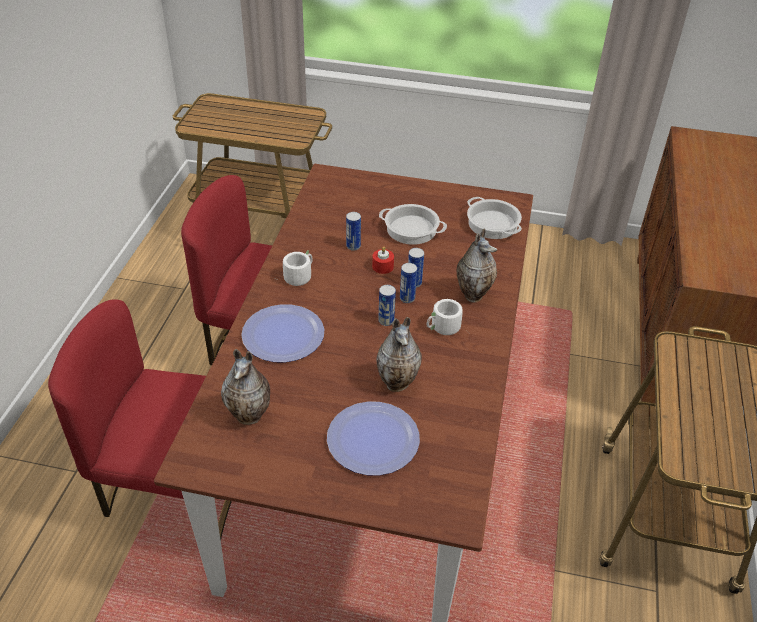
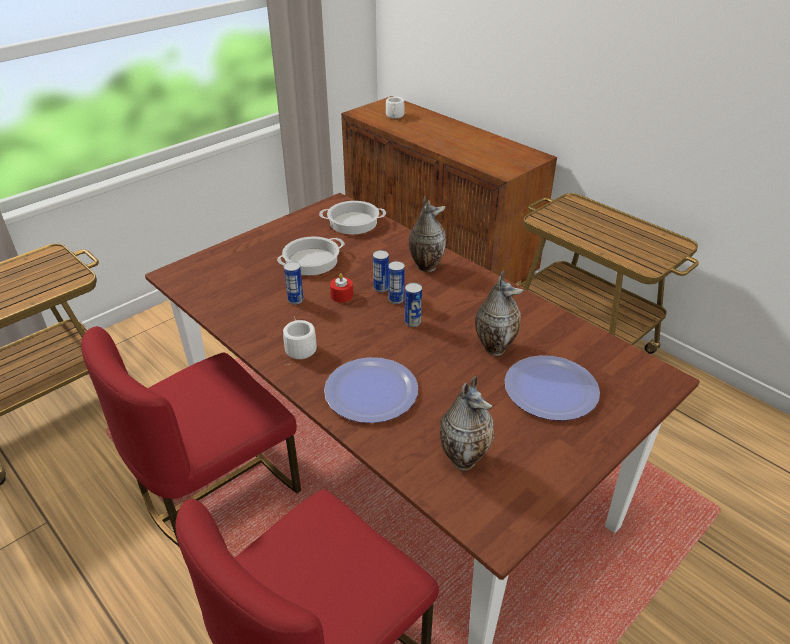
camera: 55 degrees left, 5 degrees down
white mug [426,299,463,335] -> white mug moved to [386,97,405,119]

